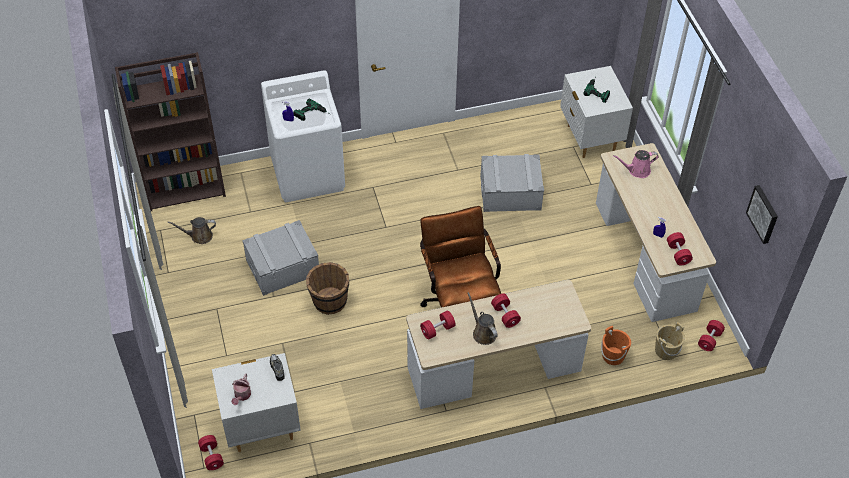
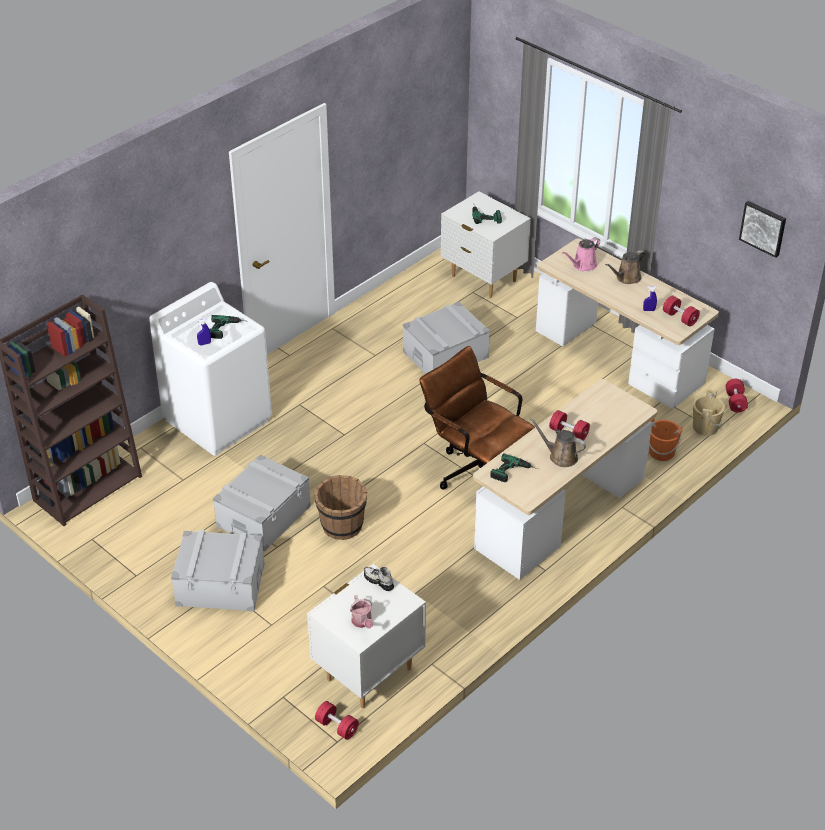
camera: 30 degrees left, 10 degrees down
brown watering can [168,217,216,244] -> brown watering can moved to [605,250,645,284]
red dumbbell [420,310,456,339] -> power drill [490,453,537,482]
none -> grey storage box [171,530,265,612]

